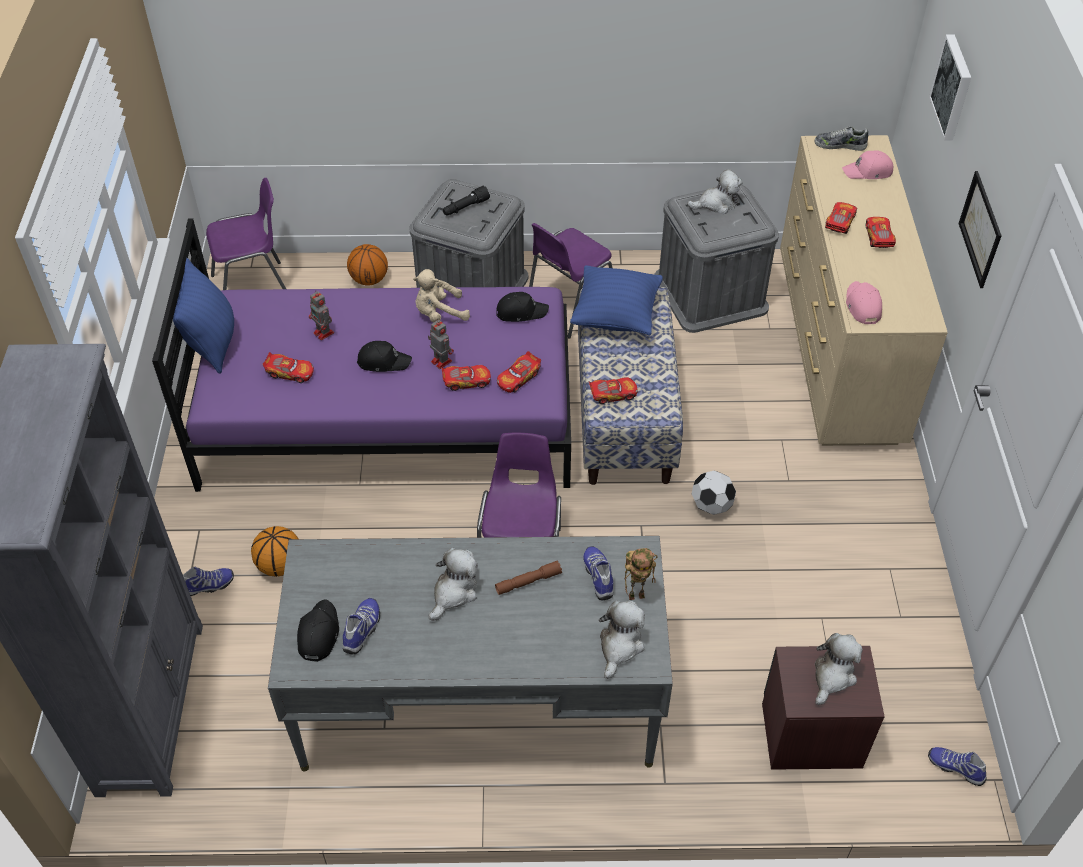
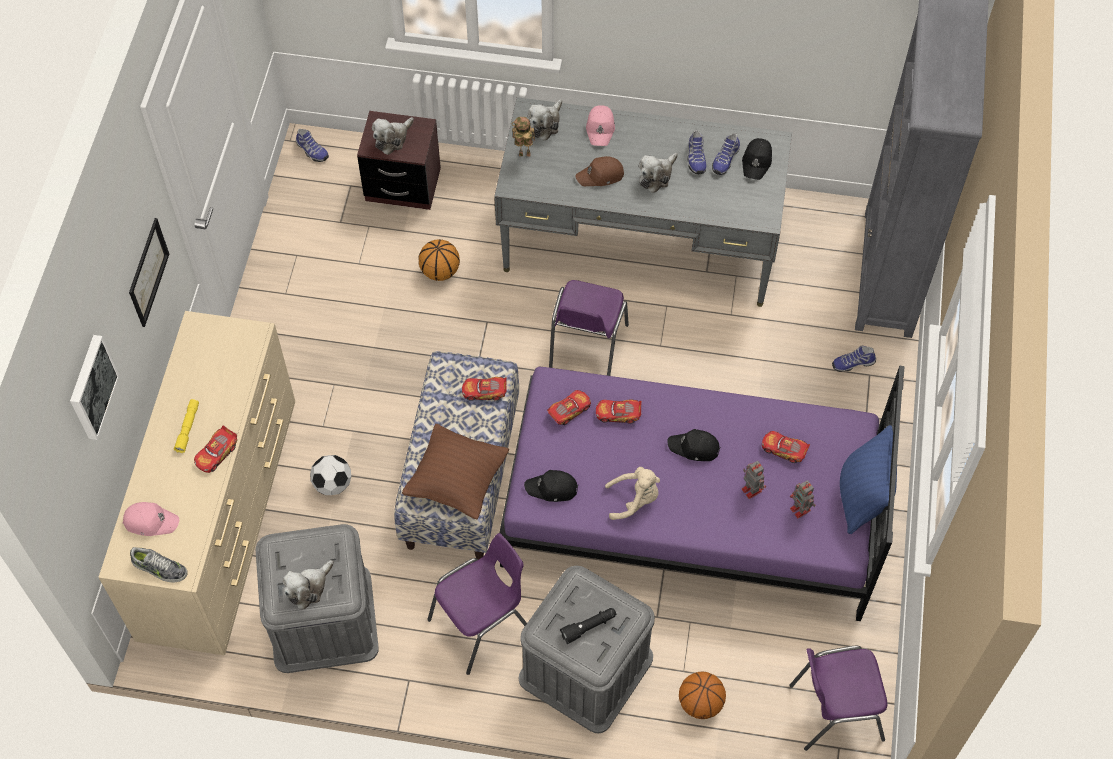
camera: 170 degrees left, 10 degrees up
basketball [251,526,299,577] -> basketball moved to [419,239,460,281]
toy robot [428,319,454,369] -> toy robot moved to [790,480,816,519]
brown flashlight [495,560,562,595] -> brown cap [575,156,624,186]
blue pillow [570,266,663,335] -> brown pillow [402,424,509,519]
shoe [583,546,613,600] -> shoe moved to [687,130,707,174]
plush toy [687,169,743,214] -> plush toy turned 45 degrees counterclockwise [283,560,334,610]
football [692,470,736,515] -> football moved to [310,455,351,495]
pink cap [846,281,882,324] -> pink cap moved to [586,105,615,146]
toy car [866,217,896,248] -> yellow flashlight [174,399,199,453]

